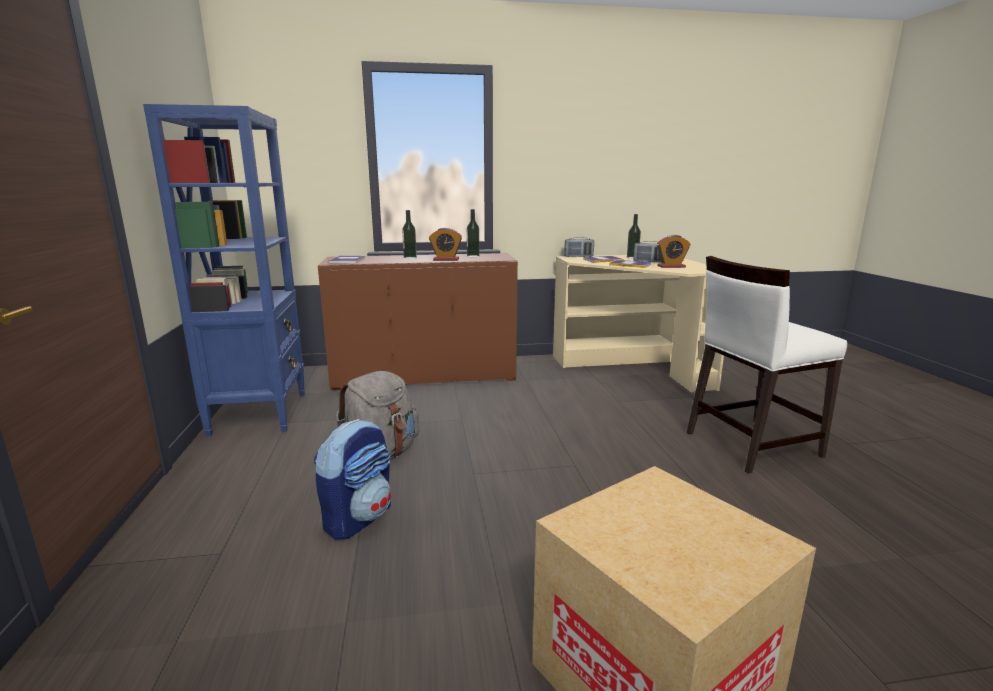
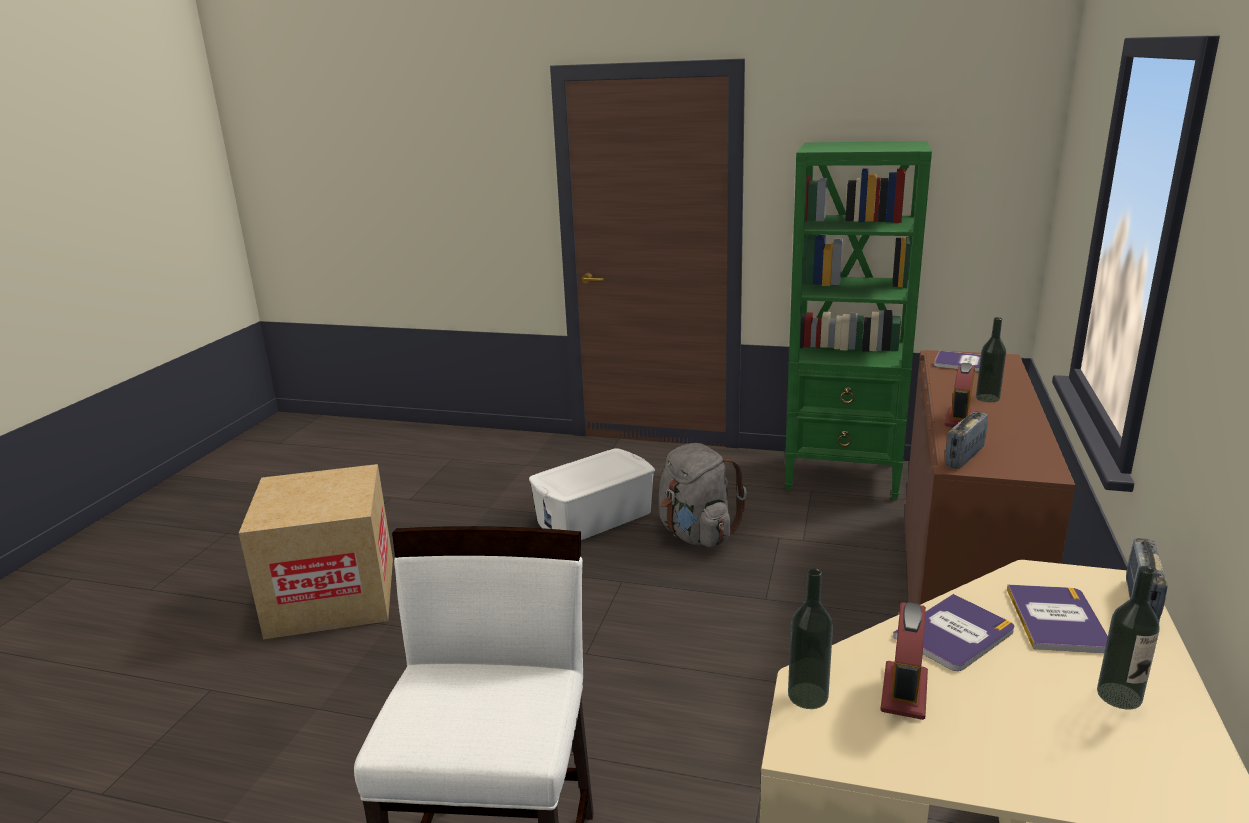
camera: 115 degrees right, 5 degrees up
blue bookcase [143,104,305,437] -> green bookcase [785,141,932,500]
backpack [314,419,391,540] -> white storage box [529,448,655,540]
bottle [467,209,480,257] -> bottle moved to [788,568,833,709]
radio [633,241,662,263] -> radio moved to [945,411,988,469]

